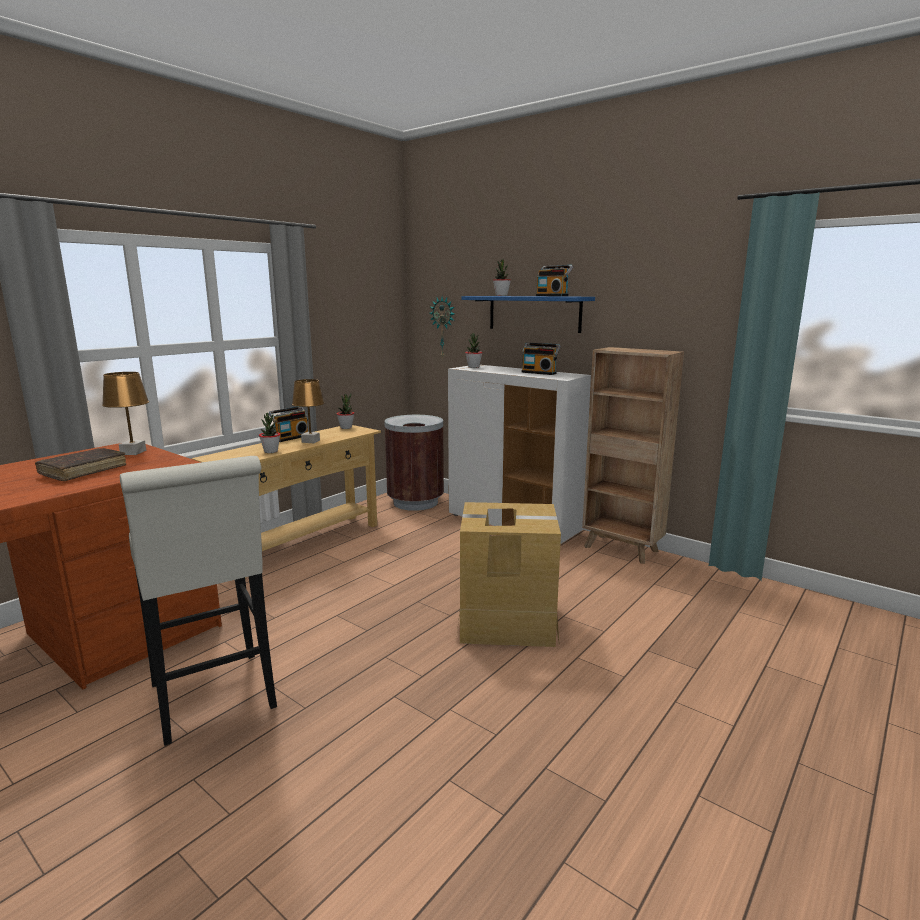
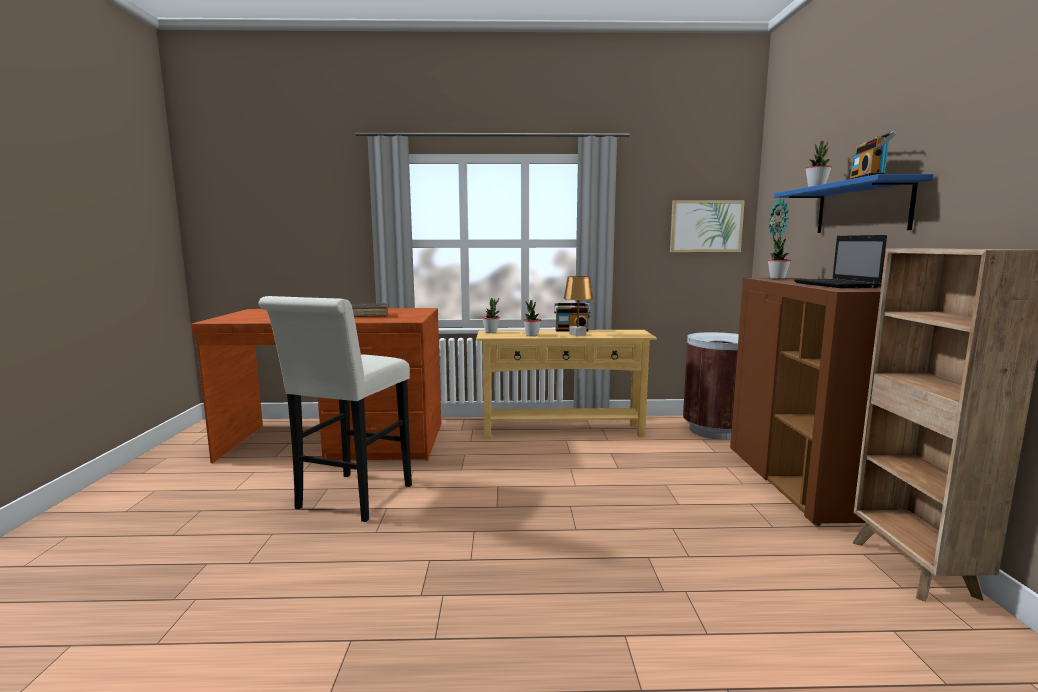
camera: 50 degrees right, 5 degrees down
brown table lamp [102,372,149,455] -> none
potted plant [337,394,354,429] -> potted plant moved to [482,298,500,333]
white cabinet [448,365,591,545] -> brown cabinet [730,278,881,526]
cardboard box [457,502,561,647] -> none
radio [521,343,561,375] -> laptop [794,235,887,288]
none -> picture [670,200,745,252]

